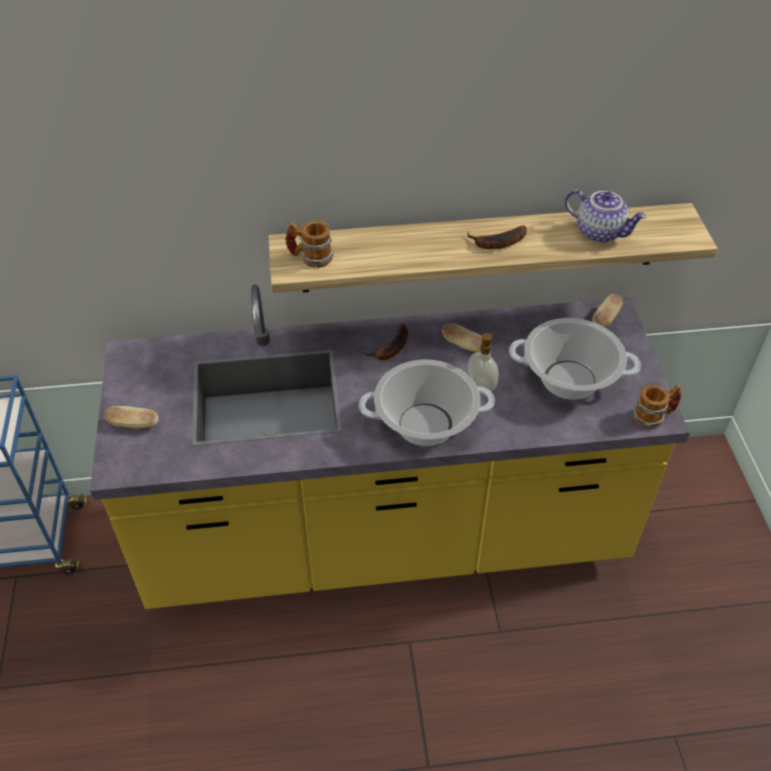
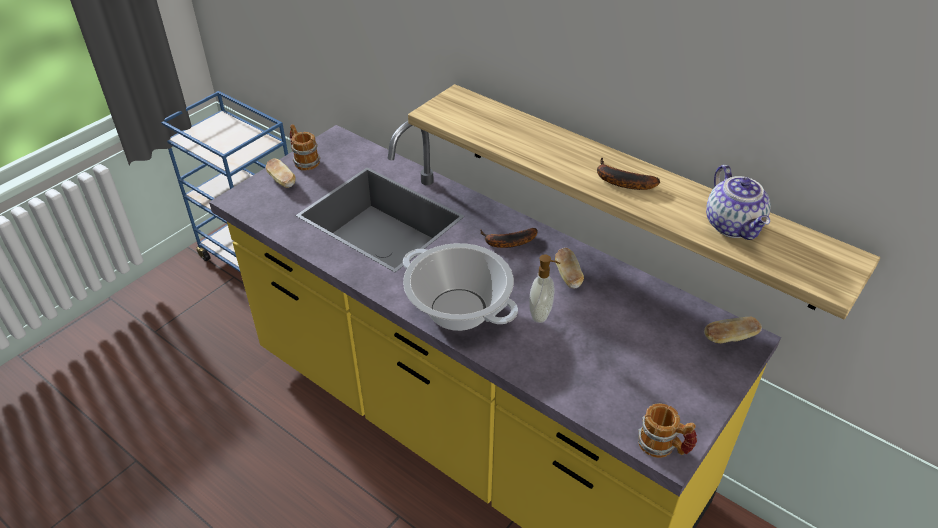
camera: 45 degrees right, 5 degrees down
mug [285,221,334,268] -> mug moved to [290,124,320,170]
cooking pot [509,318,641,400] -> none

